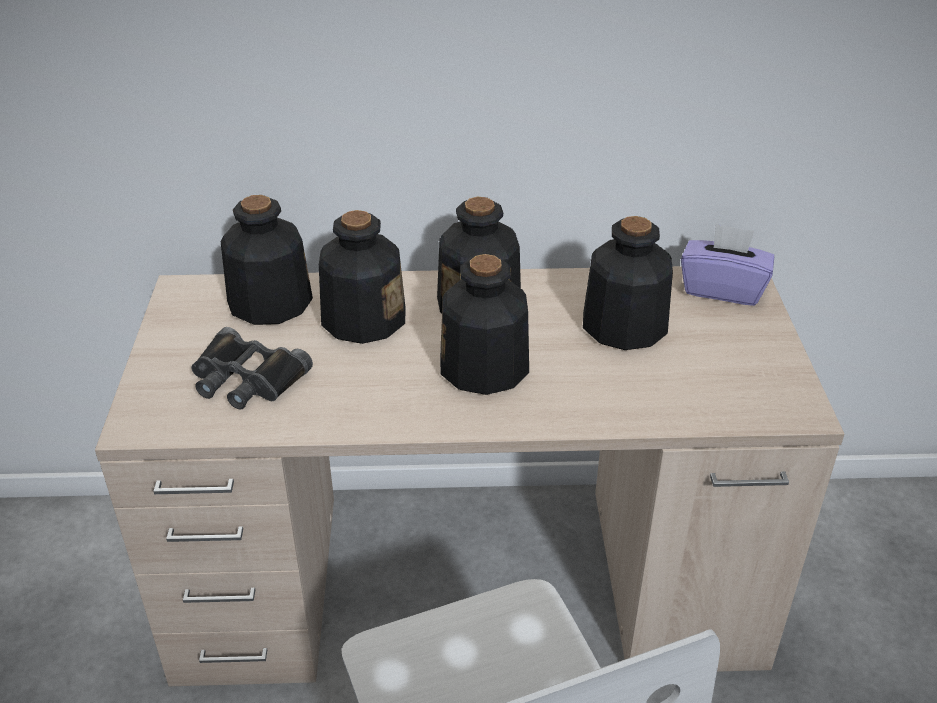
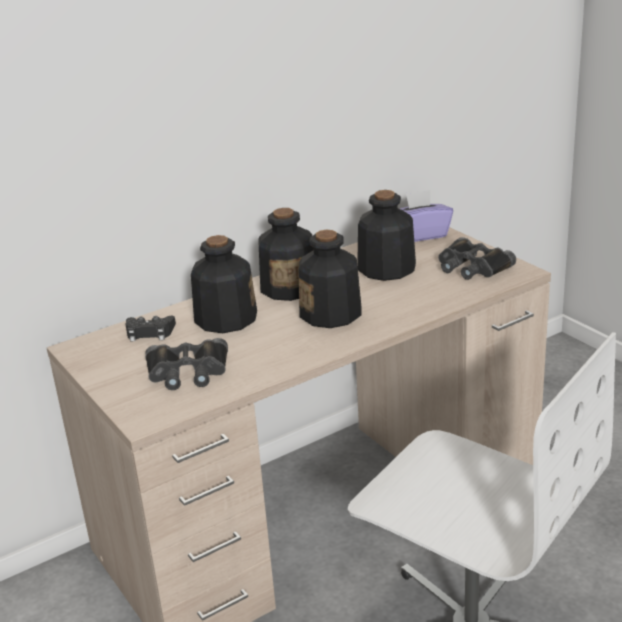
camera: 30 degrees left, 10 degrees down
bottle [221,195,313,325] -> black game controller [125,316,176,341]
none -> black binoculars [438,237,516,280]

